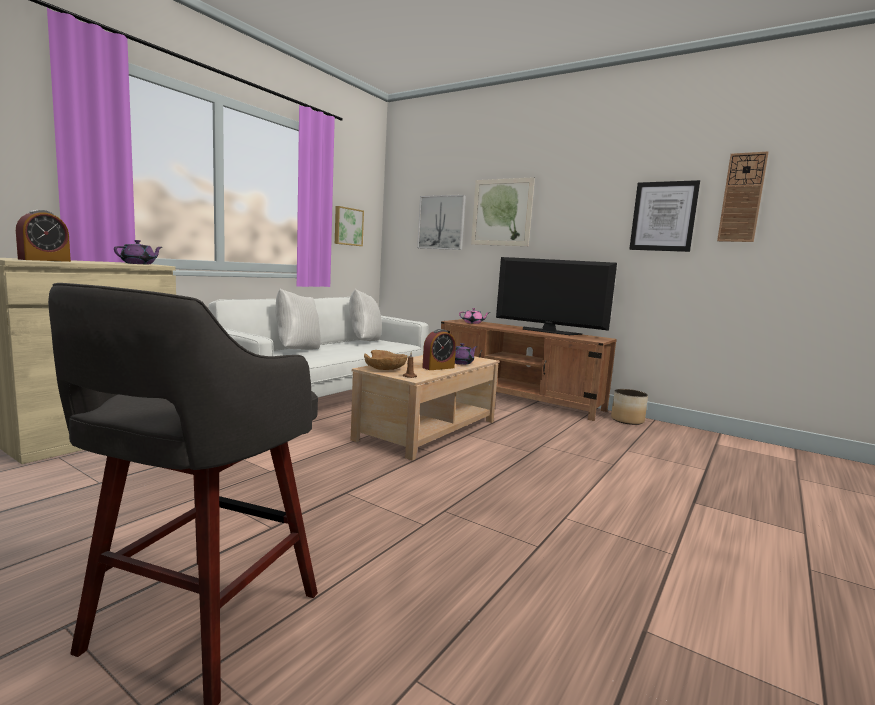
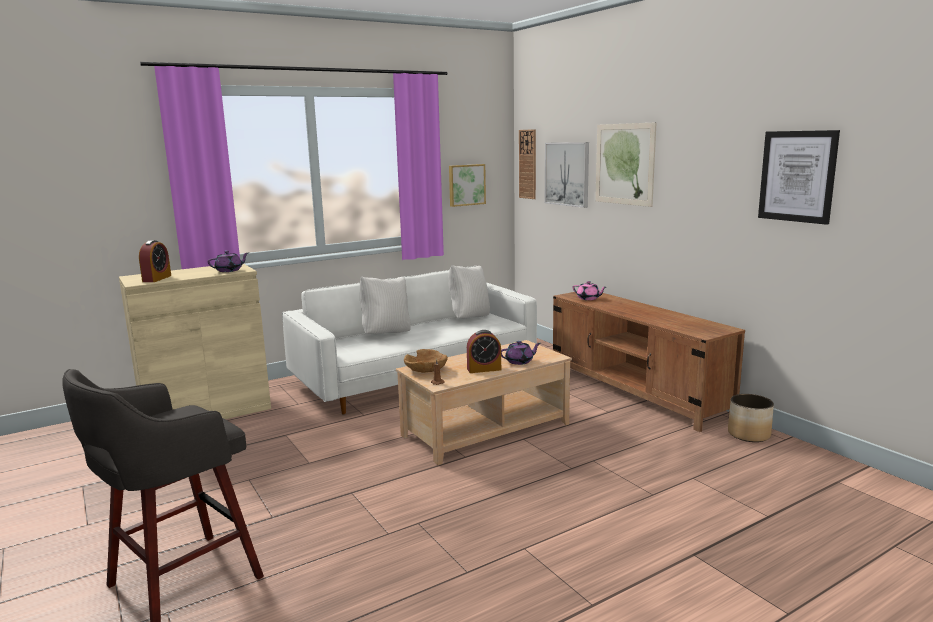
camera: 25 degrees right, 5 degrees up
alarm clock [16,210,71,262] -> alarm clock turned 45 degrees counterclockwise [139,240,171,282]
television [496,257,617,335] -> none
wall clock [717,151,769,242] -> wall clock moved to [519,129,536,199]

